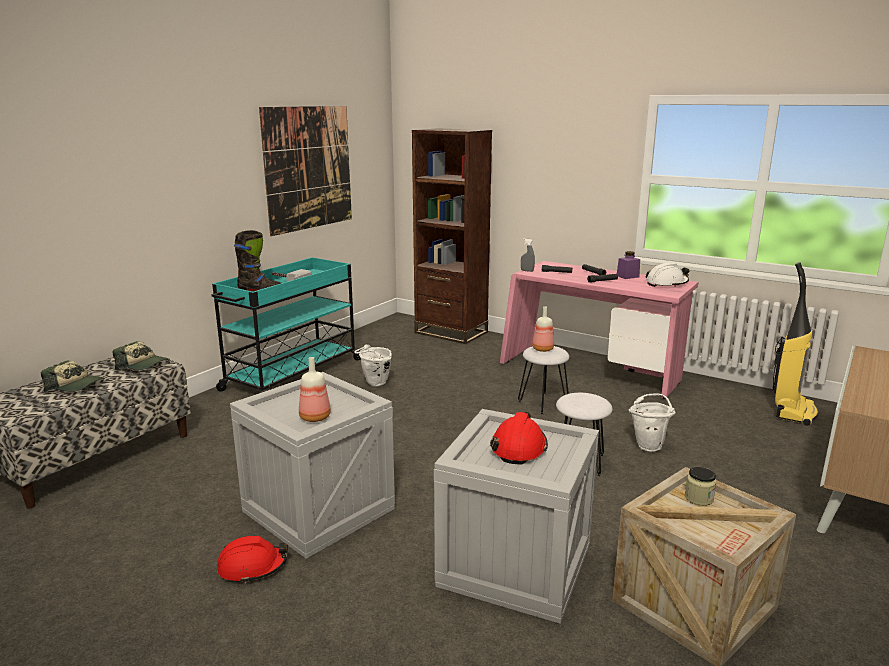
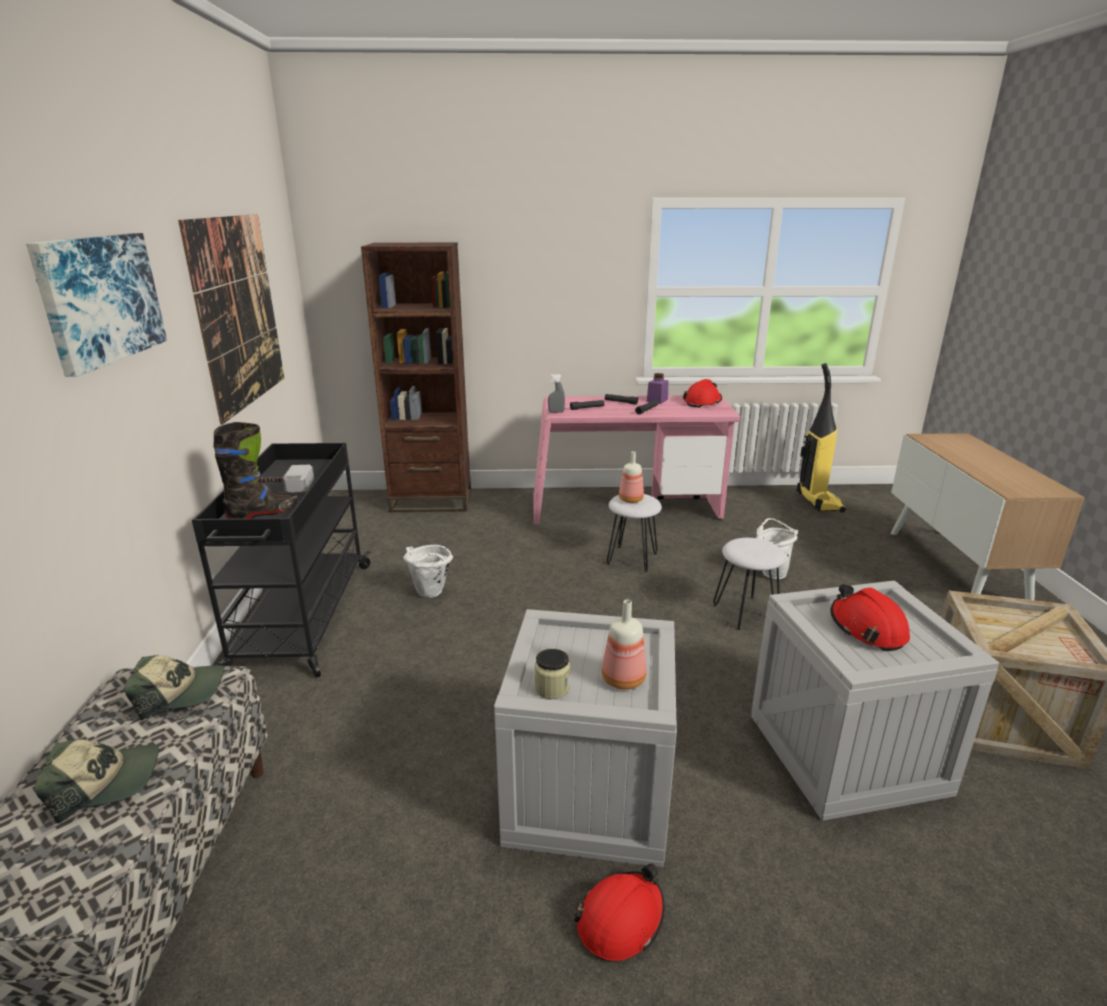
camera: 35 degrees left, 5 degrees up
turquoise cart [211,257,361,393] -> black cart [192,443,371,678]
white hard hat [646,262,689,287] -> red hard hat [683,379,722,408]
jar [685,467,717,506] -> jar moved to [535,649,570,699]
none -> picture [26,233,167,377]

